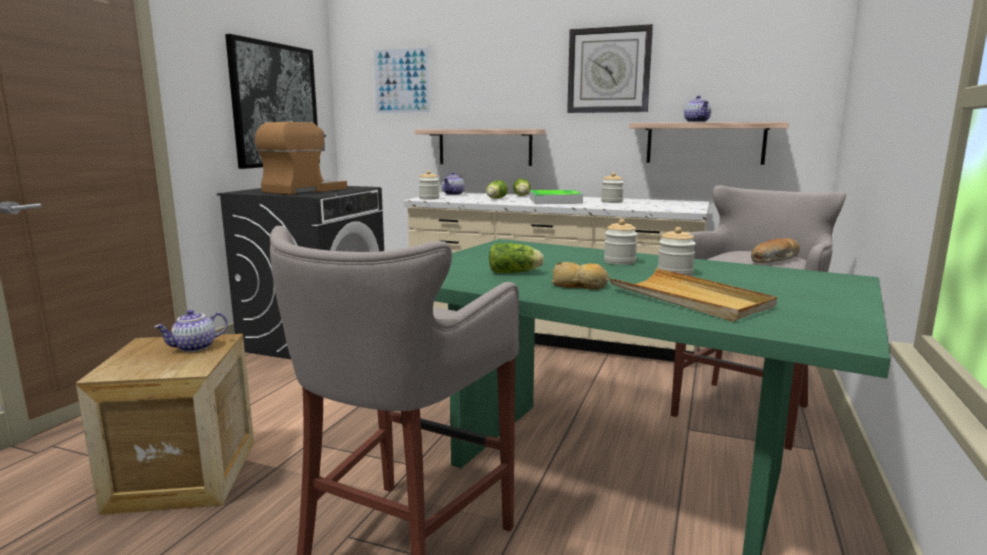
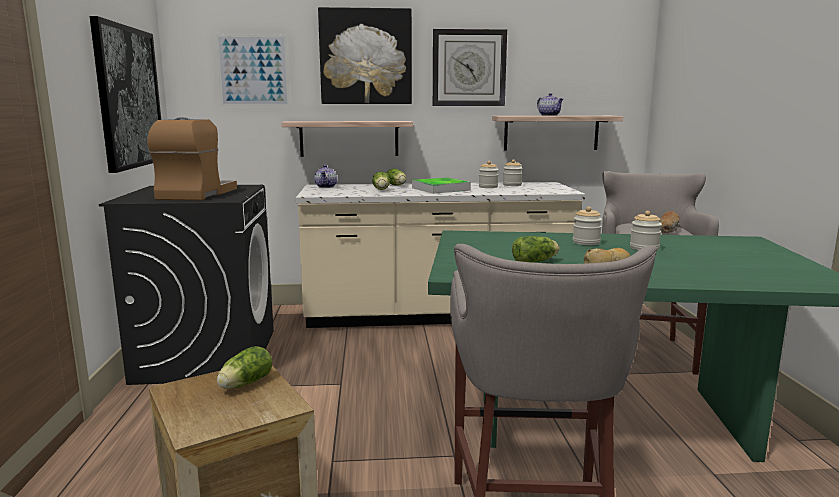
camera: 25 degrees left, 0 degrees up
teapot [155,310,228,352] -> lettuce [217,346,272,389]
jar [419,170,440,200] -> jar moved to [503,159,523,186]
beige tray [609,268,777,322] -> none
none -> picture [318,7,412,104]

